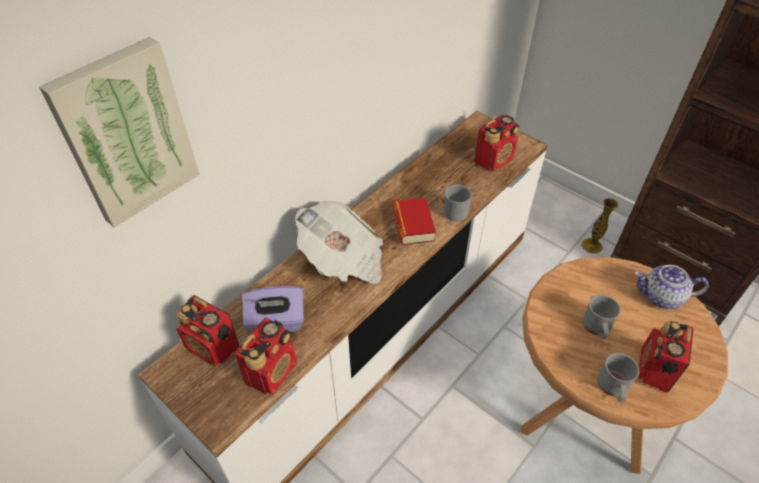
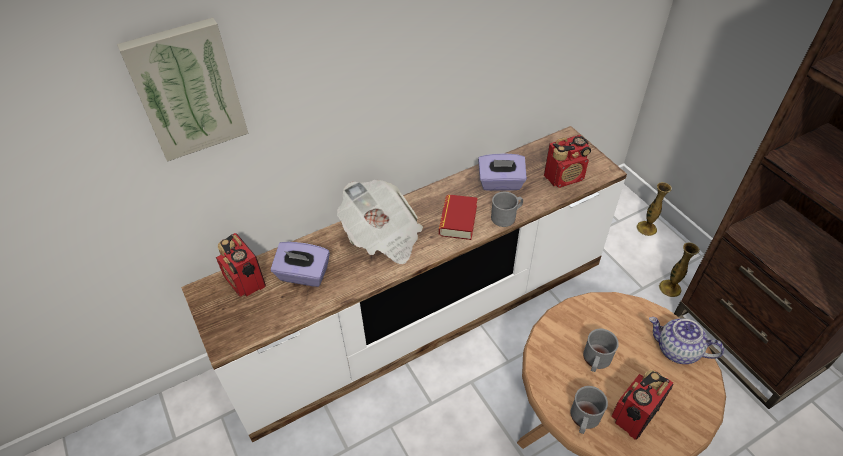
camera: 20 degrees right, 0 degrees up
radio [235,318,297,394] -> none
none -> purple tissue box [478,153,527,191]
none -> vase [636,182,672,236]

